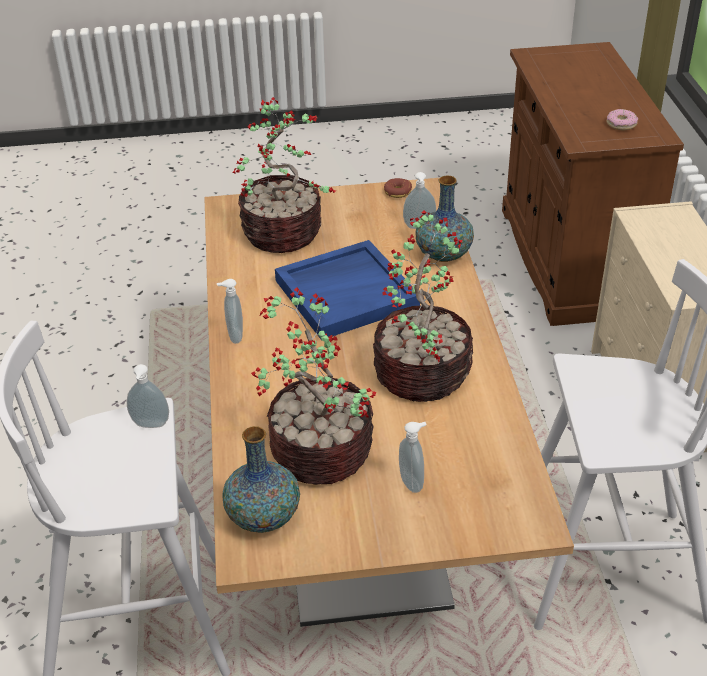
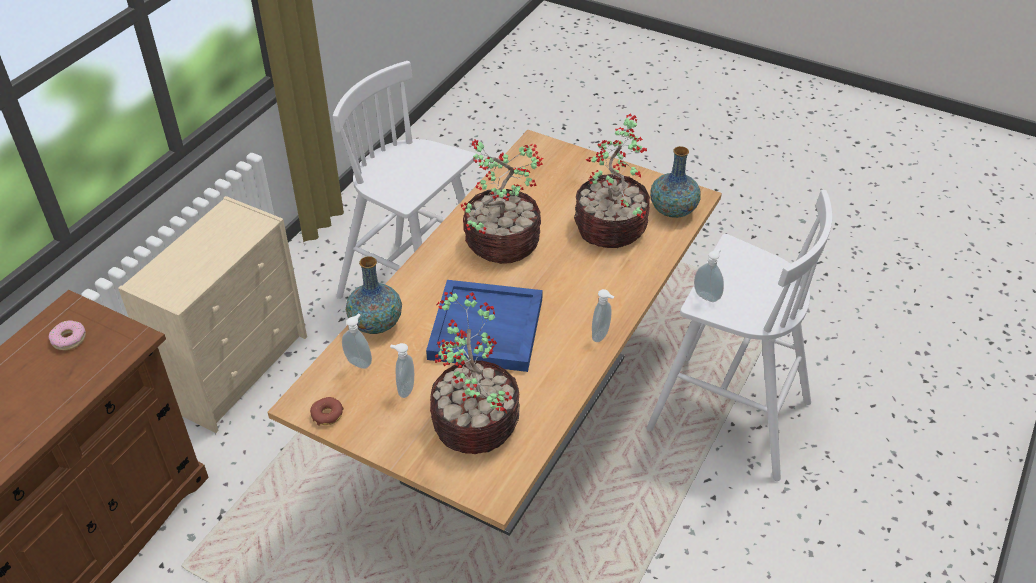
camera: 145 degrees left, 5 degrees up
soap dispenser [399,422,427,493] -> soap dispenser moved to [390,343,414,398]

